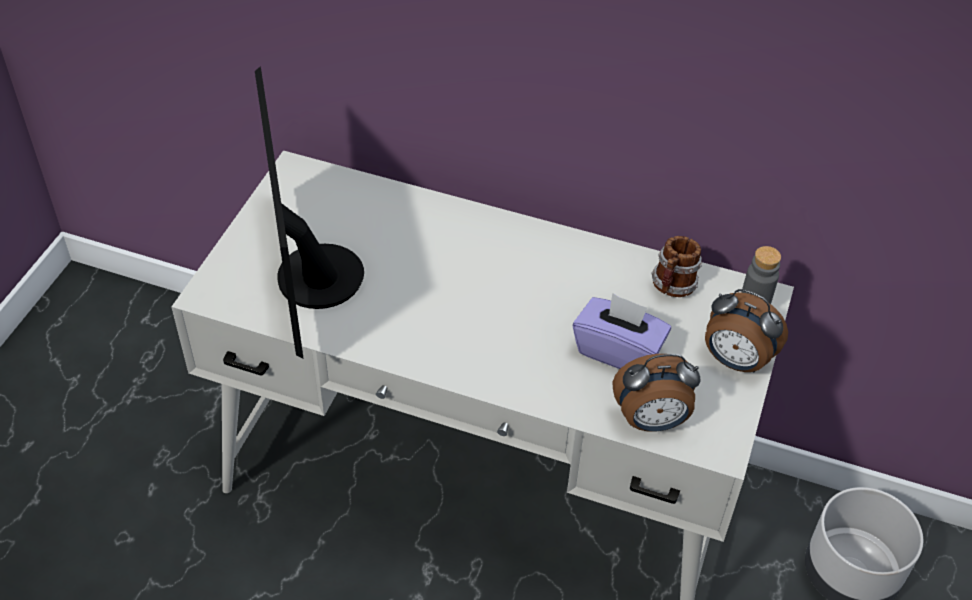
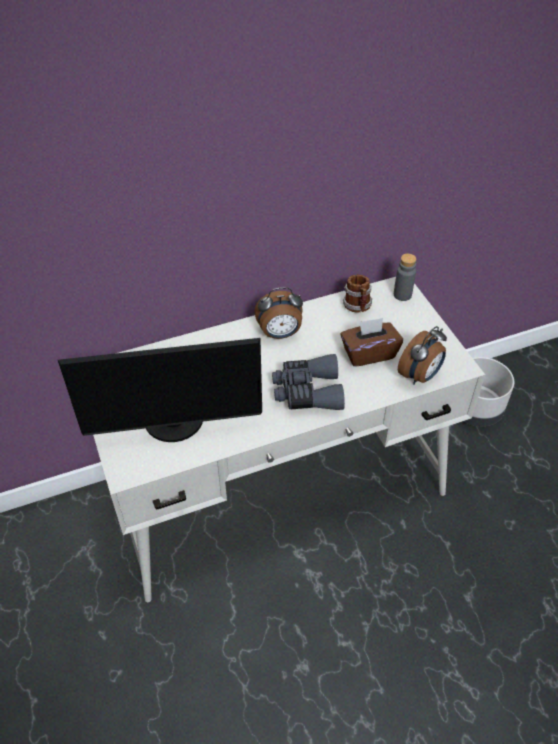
camera: 40 degrees left, 0 degrees up
monitor [255,66,364,359] -> monitor turned 45 degrees counterclockwise [58,338,262,442]
purple tissue box [573,293,671,369] -> brown tissue box [340,318,403,367]
alarm clock [705,289,788,372] -> alarm clock moved to [254,287,303,339]
none -> grey binoculars [272,354,345,410]

